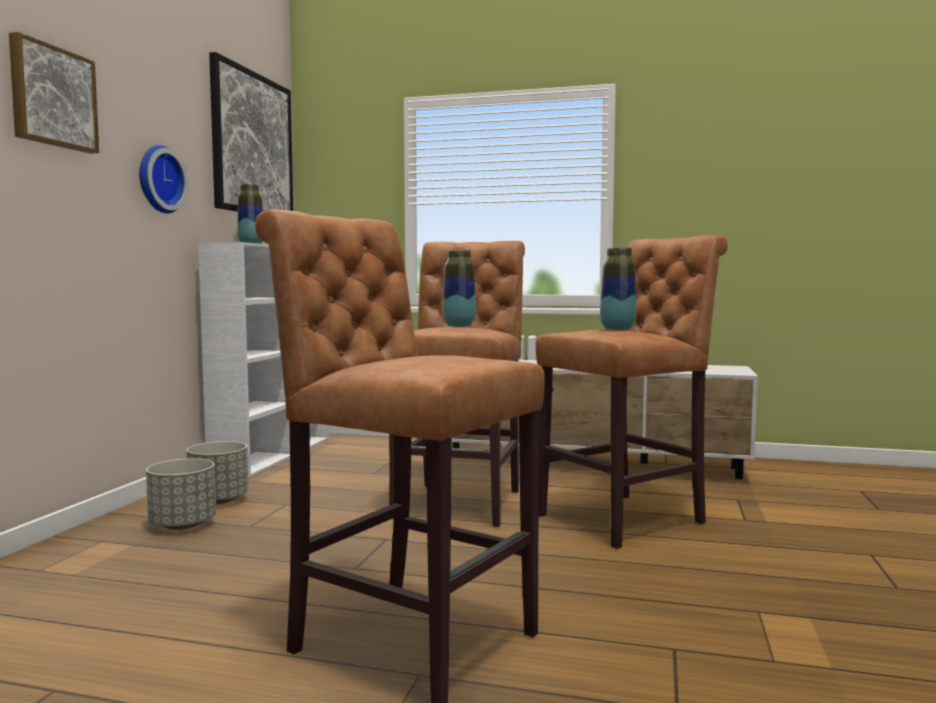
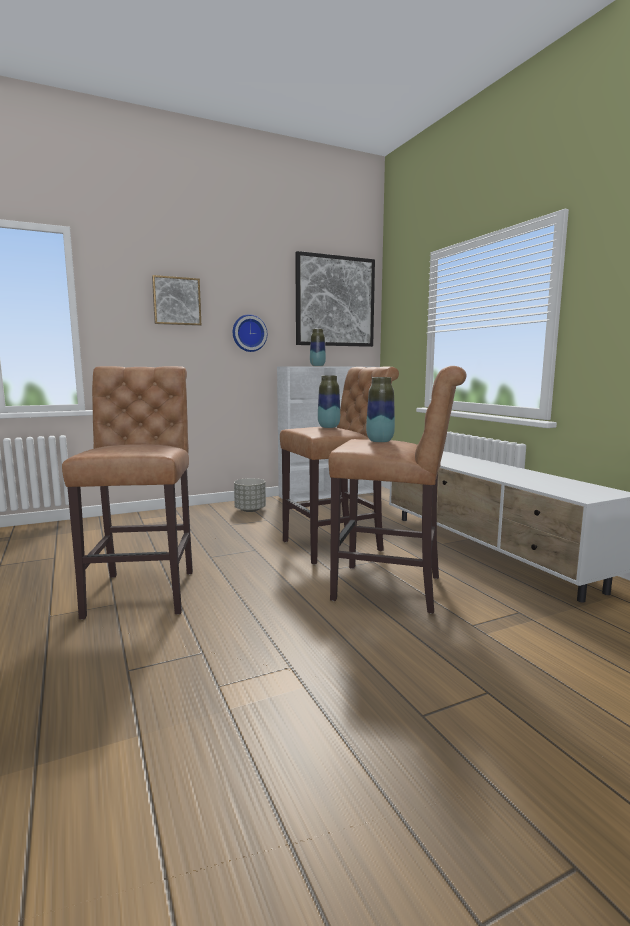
camera: 50 degrees right, 5 degrees up
grey planter [146,458,216,530] -> none

